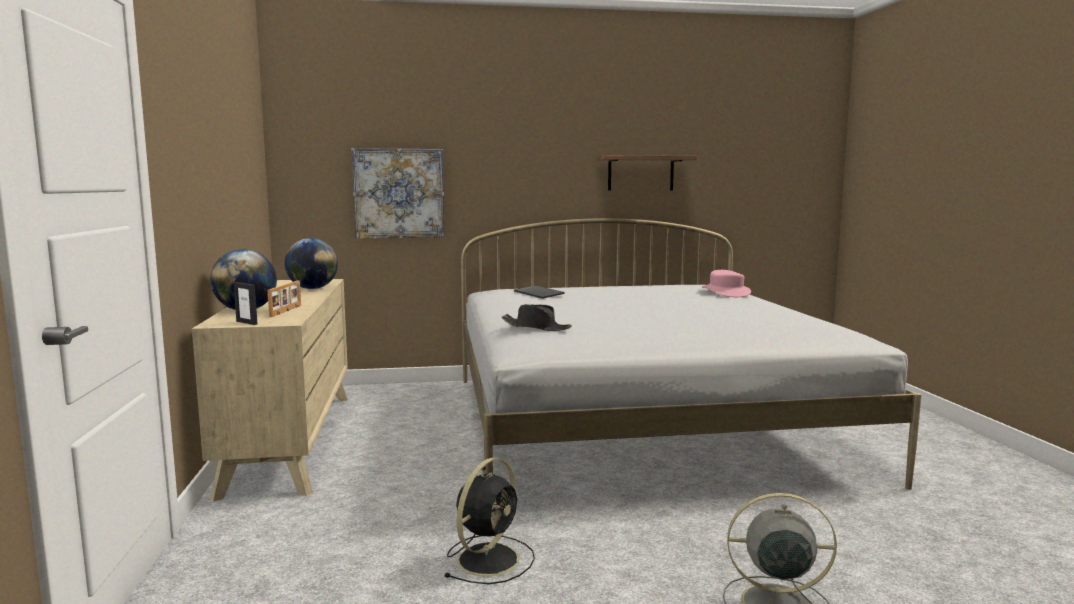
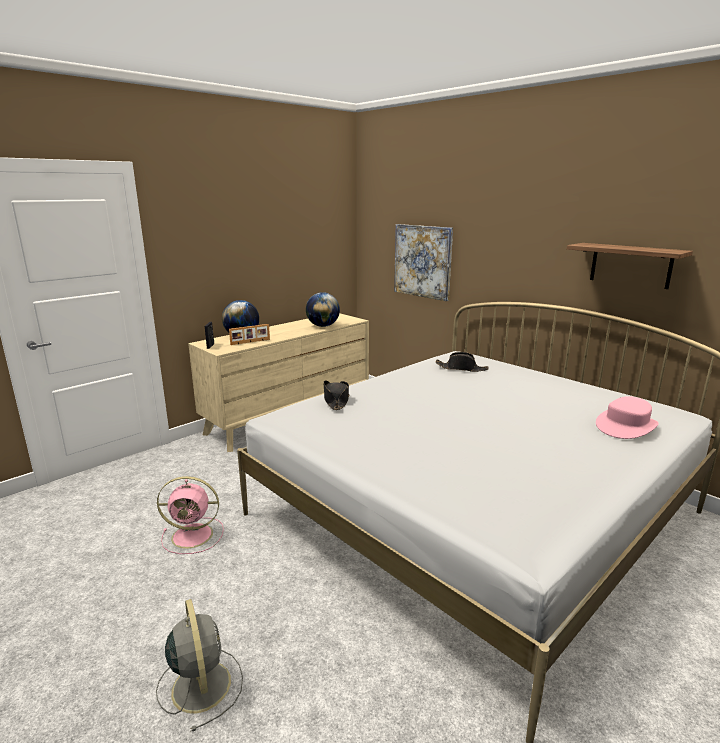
camera: 55 degrees right, 10 degrees up
black fan [444,458,535,584] -> pink fan [157,476,224,554]
keyboard [514,285,565,299] -> black hat [435,352,488,372]

